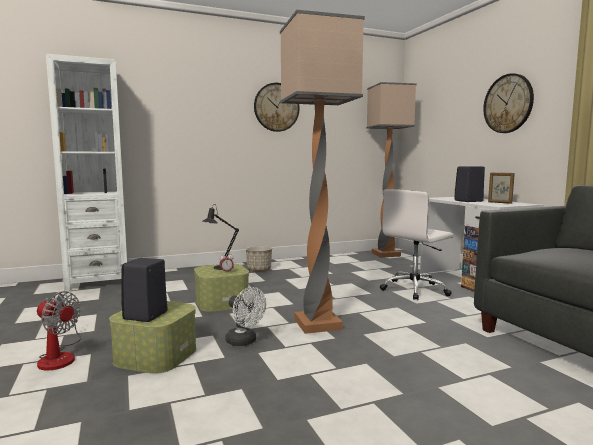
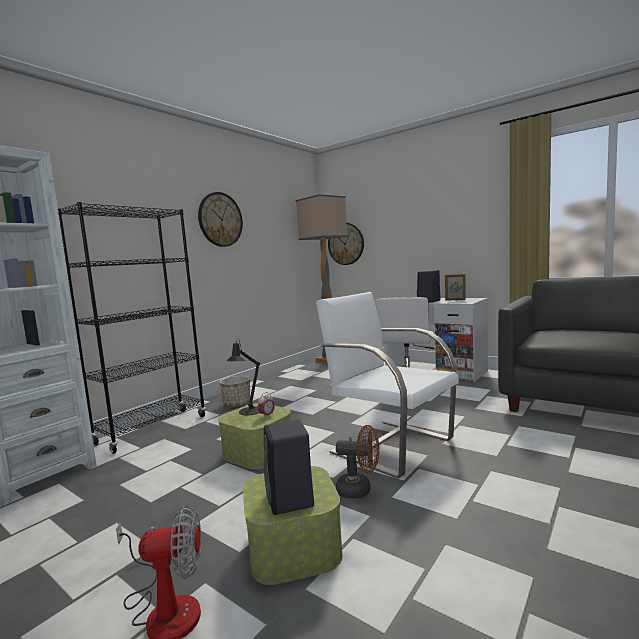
camera: 30 degrees left, 0 degrees up
white fan [226,287,266,346] -> brown fan [336,425,379,499]
floor lamp [280,10,365,334] -> white armchair [316,292,459,478]
wall clock [483,73,534,133] -> wall clock moved to [328,223,364,265]
none -> black bookcase [58,202,206,454]

